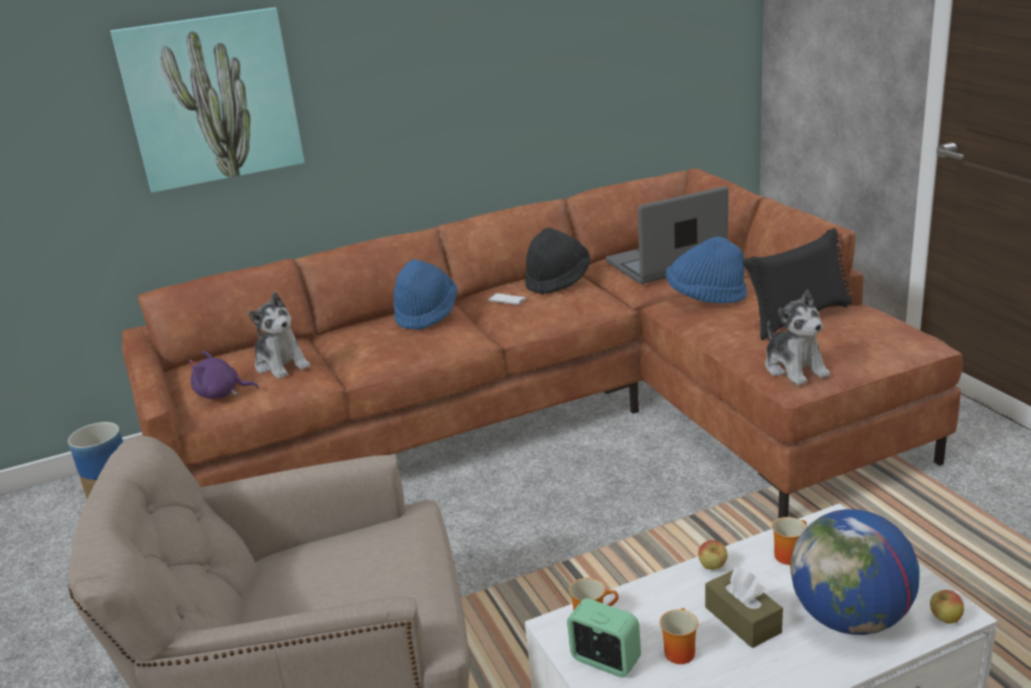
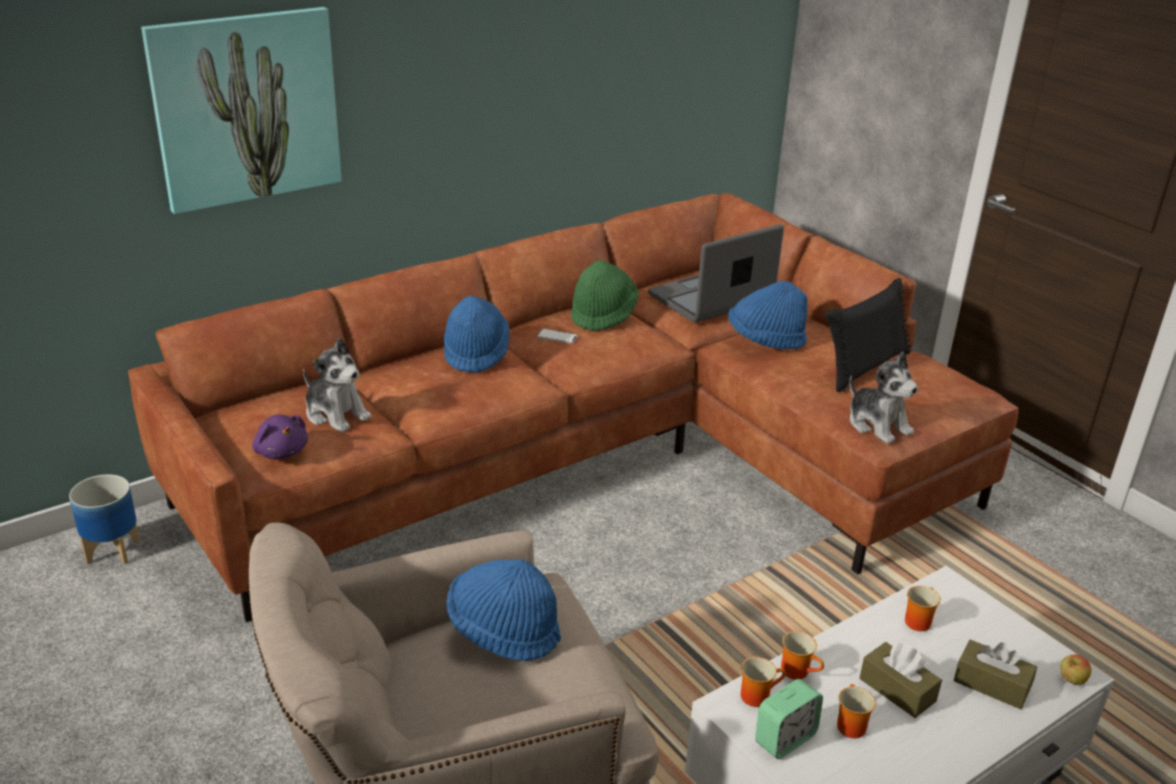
camera: 15 degrees left, 5 degrees up
purple plush toy [189,351,258,399] -> purple plush toy turned 120 degrees counterclockwise [252,415,308,459]
black hat [525,228,591,295] -> green hat [571,260,639,332]
alarm clock [567,598,641,677] -> alarm clock turned 120 degrees clockwise [755,679,823,759]
apple [698,540,728,570] -> none
globe [790,509,920,635] -> brown tissue box [953,639,1037,709]
none -> blue hat [446,559,561,661]
none -> mug [781,631,824,680]

